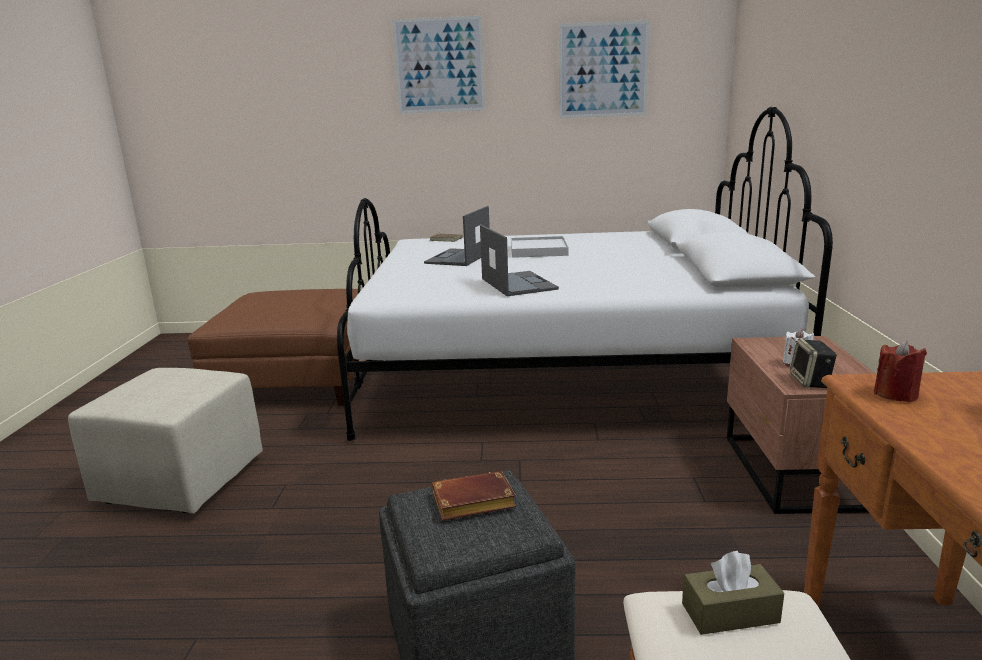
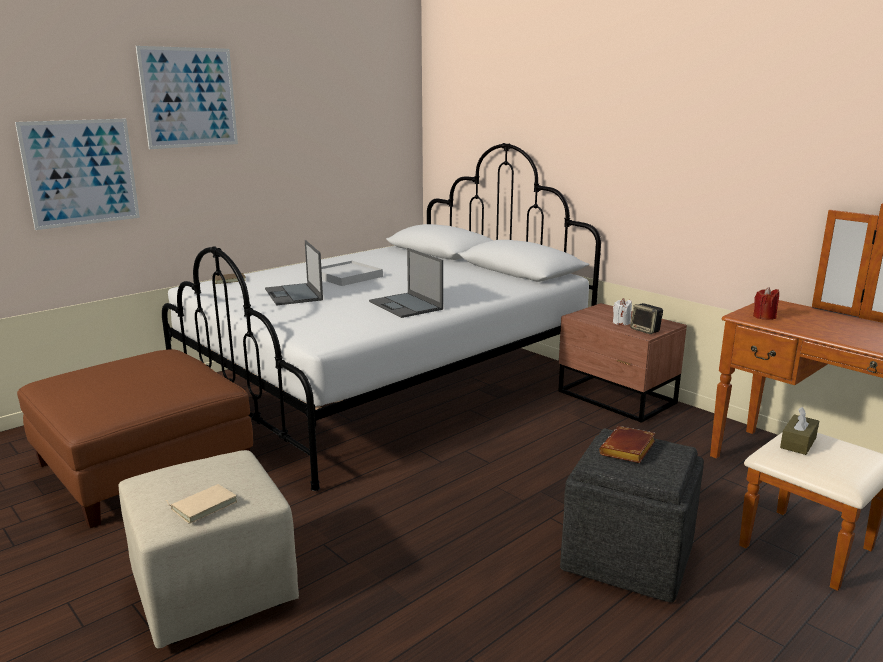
camera: 45 degrees left, 0 degrees up
laptop [480,225,559,296] -> laptop turned 150 degrees counterclockwise [369,248,443,318]
picture [559,20,650,118] -> picture moved to [15,119,140,230]
none -> beige book [165,484,237,524]

